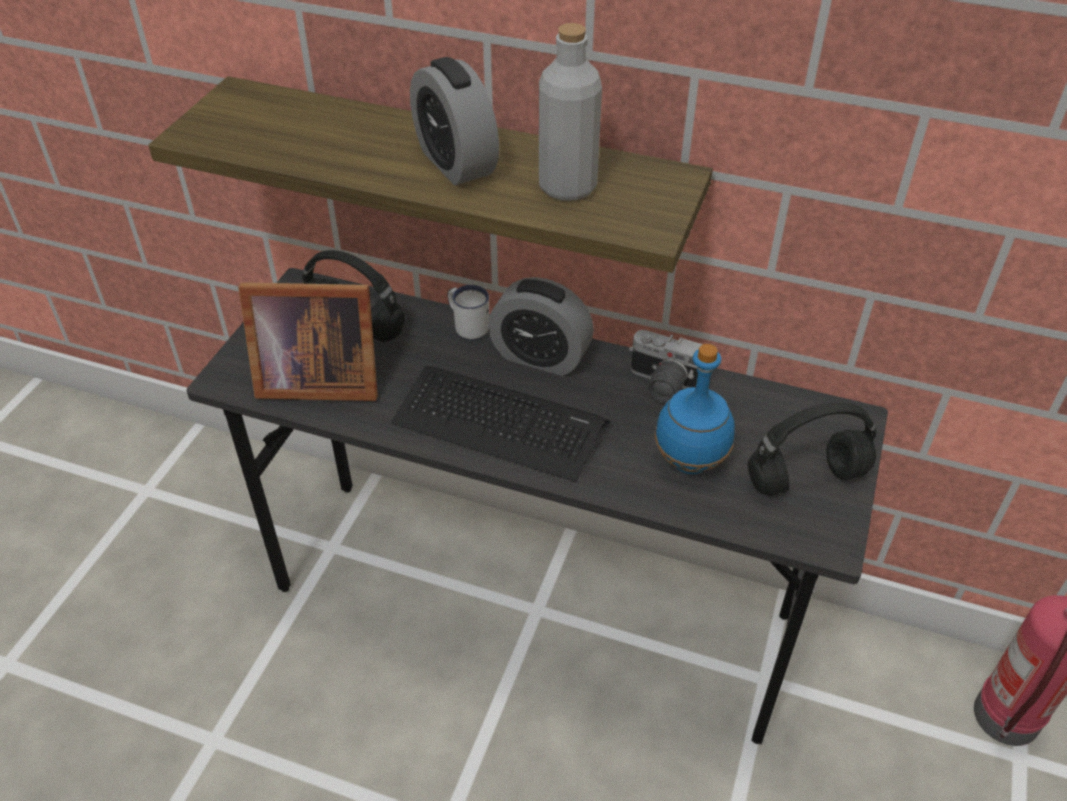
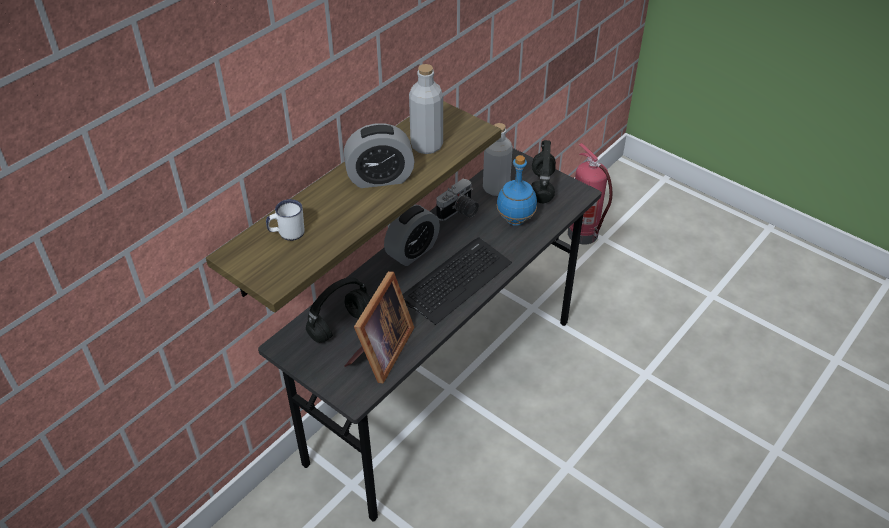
camera: 70 degrees left, 0 degrees up
white mug [448,285,489,341] -> white mug moved to [266,199,304,241]
none -> grey bottle [483,123,513,196]

